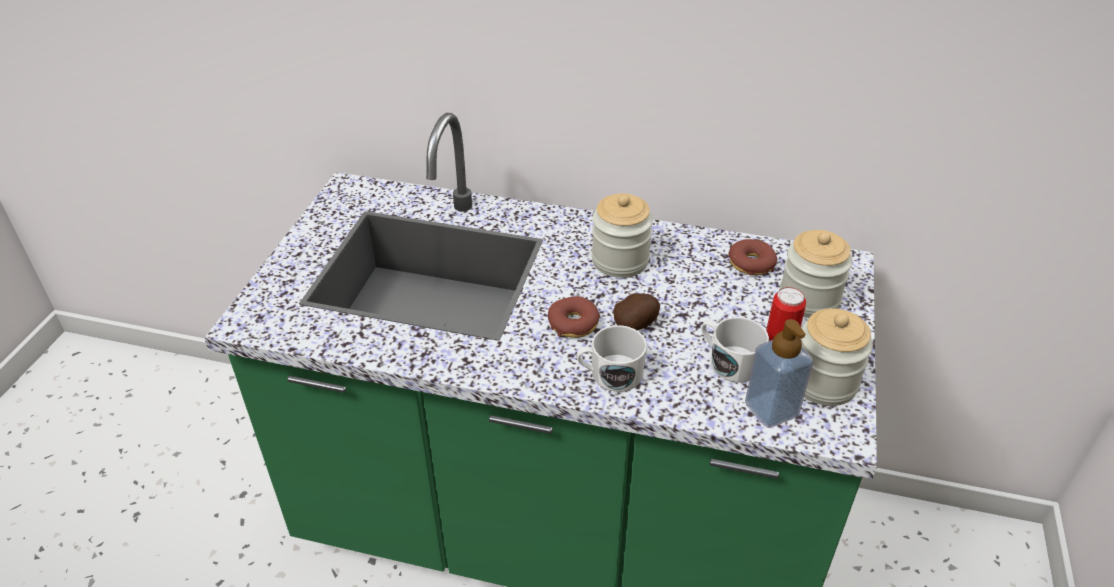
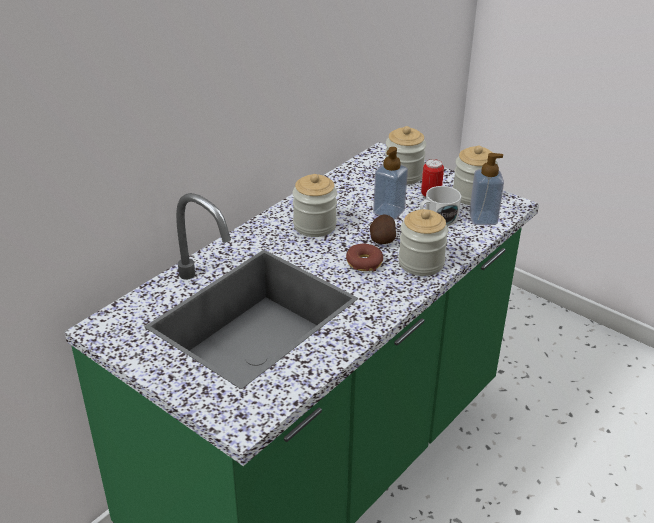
camera: 65 degrees left, 5 degrees down
white mug [577,325,647,392] -> jar [398,209,448,276]
donut [728,239,777,275] -> none
none -> soap dispenser [373,147,408,220]

